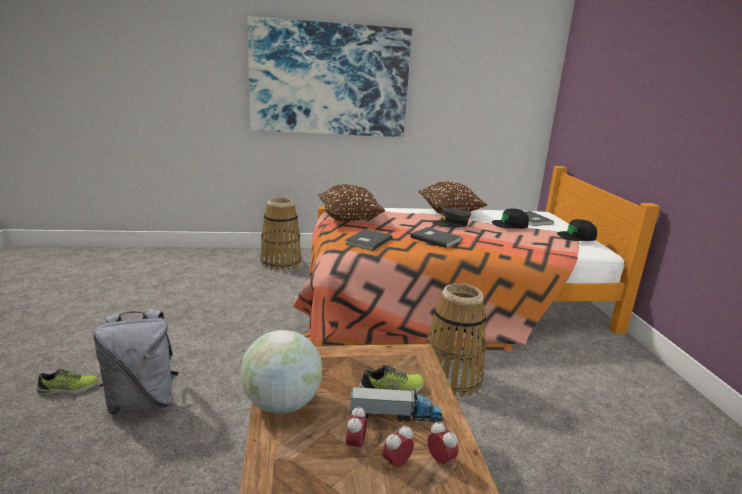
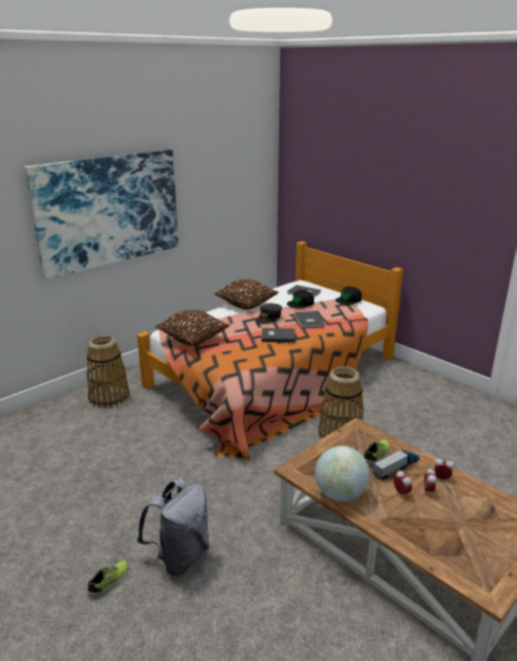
camera: 35 degrees left, 5 degrees up
grey book [345,229,392,251] -> grey book moved to [295,311,325,328]

